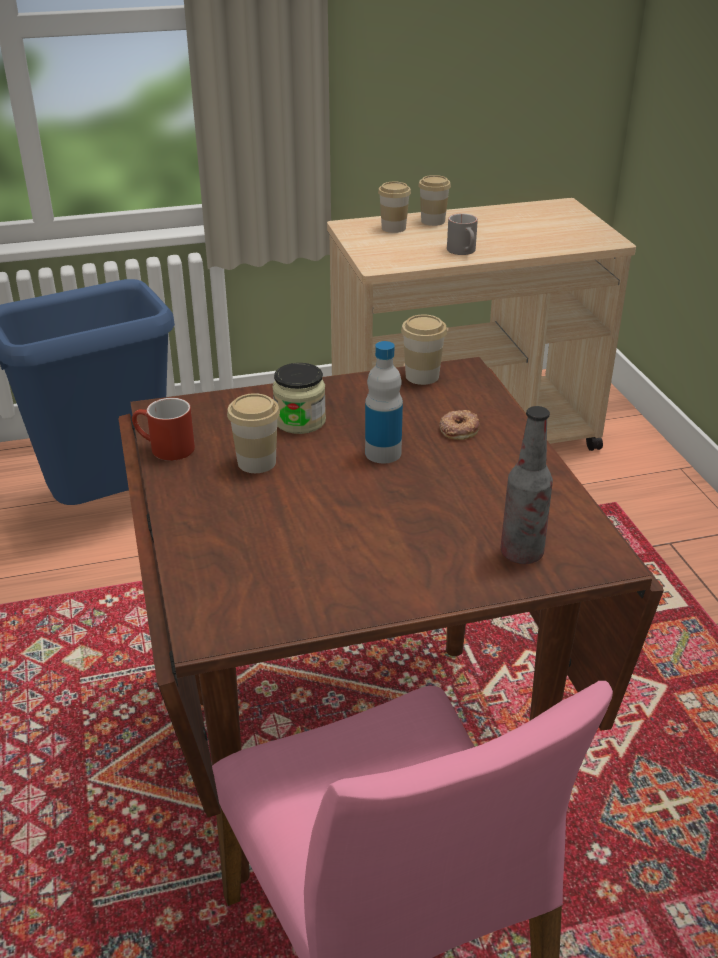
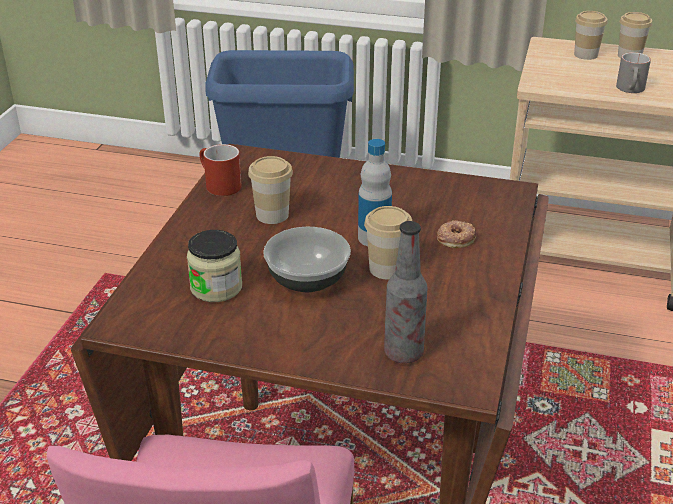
camera: 30 degrees right, 0 degrees up
jar [272,363,326,434] -> jar moved to [187,230,242,302]
cup [401,314,447,385] -> cup moved to [364,206,412,279]
none -> bowl [263,227,351,292]

